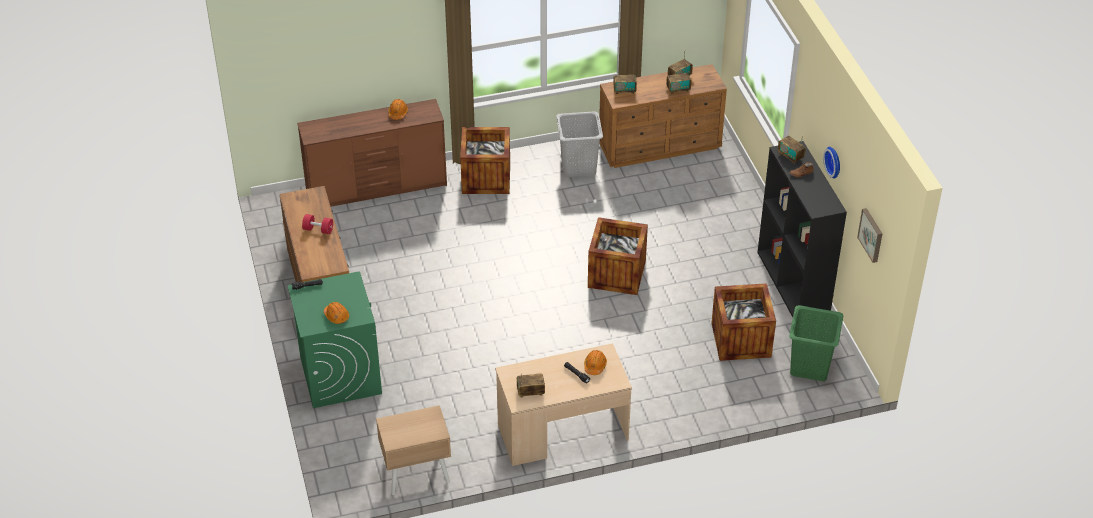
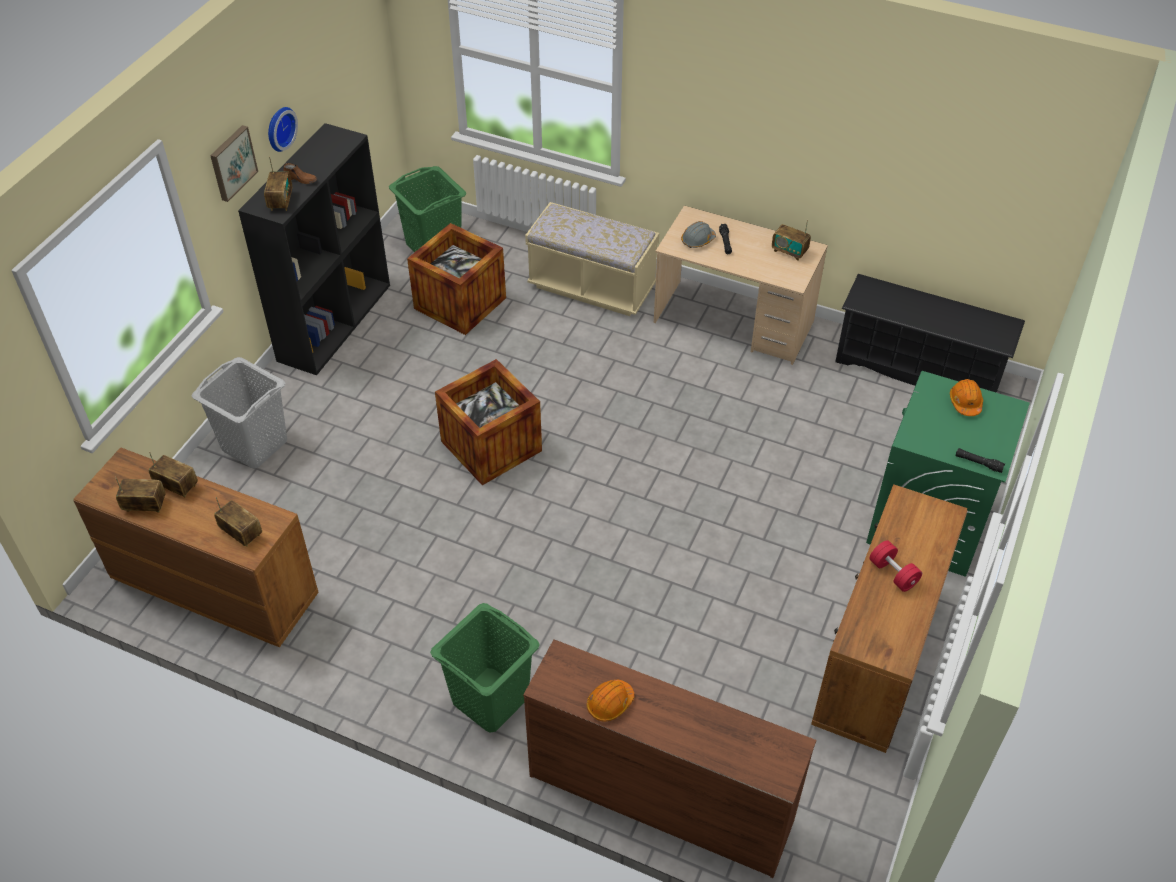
camera: 140 degrees left, 5 degrees up
beige nightstand [376,405,451,495] -> black shoe rack [835,274,1025,393]
crate [460,127,510,194] -> green laundry basket [430,603,540,733]
grey laundry basket [556,111,603,177] -> grey laundry basket moved to [192,357,287,468]
orange hard hat [584,350,607,375] -> grey hard hat [681,221,716,248]
picture [857,208,882,263] -> picture moved to [210,125,258,202]
none -> beige bench [525,202,659,316]

